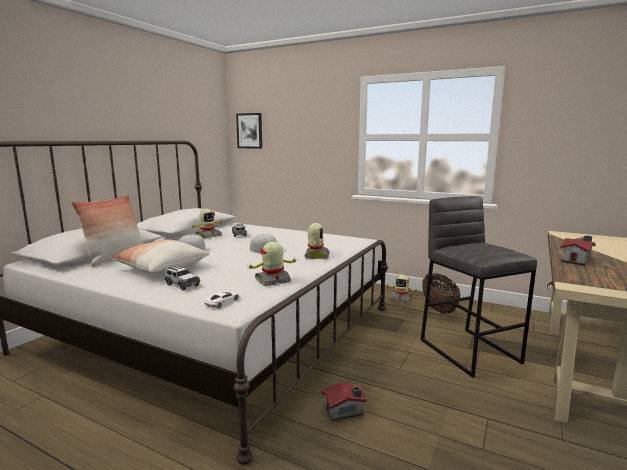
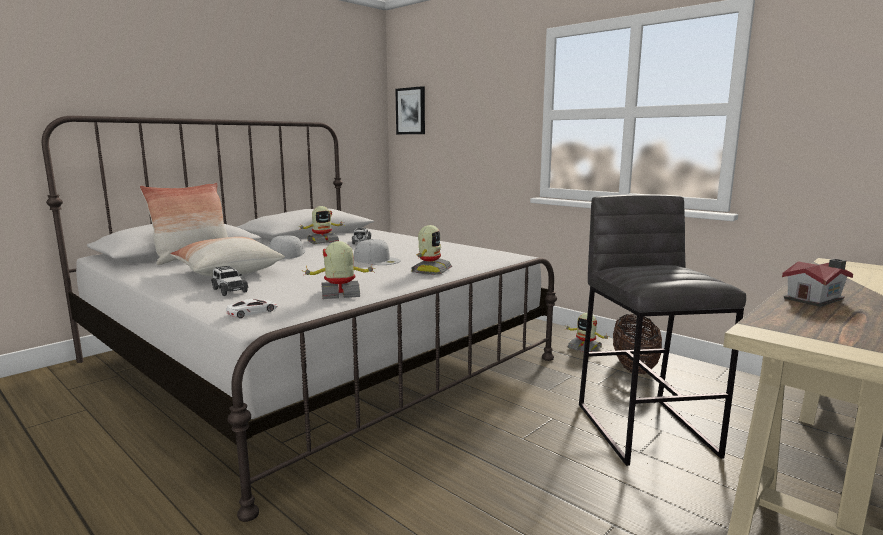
camera: 15 degrees right, 0 degrees up
toy house [321,383,367,421] -> none

